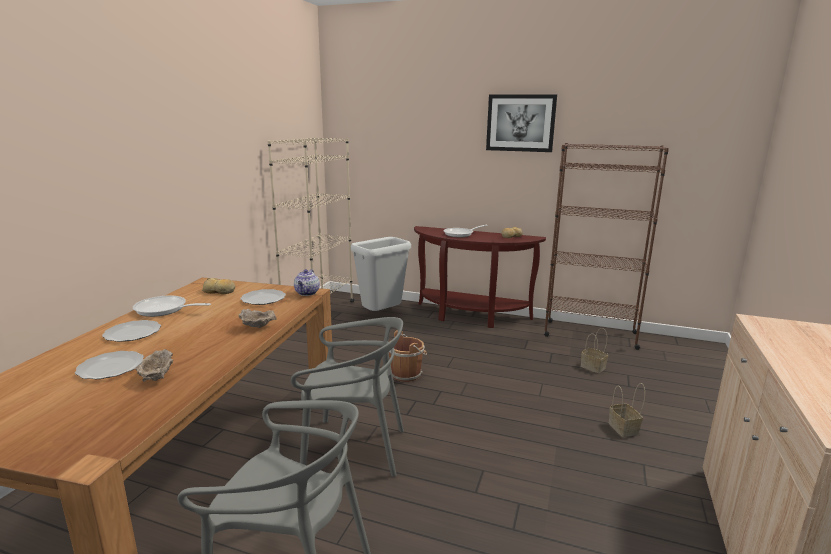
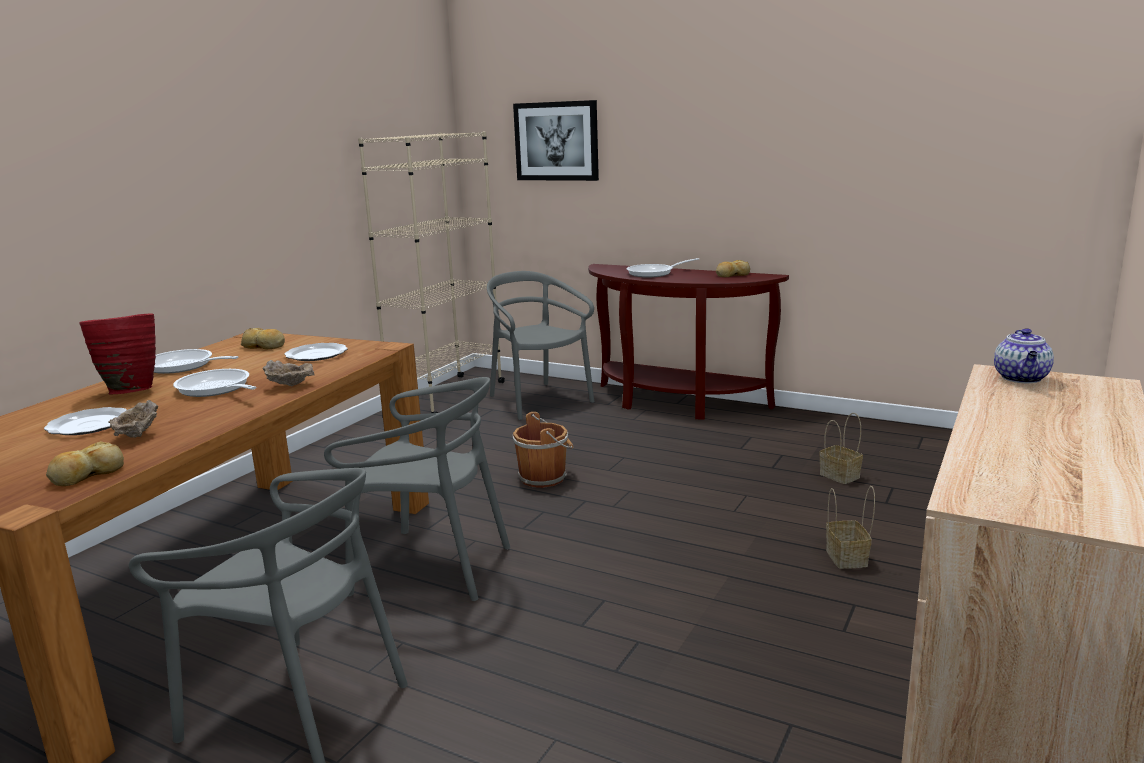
camera: 10 degrees right, 0 degrees up
plate [102,320,161,342] -> red vase [79,313,156,394]
teapot [294,269,320,296] -> teapot moved to [994,328,1054,383]
grey trash can [351,237,411,311] -> grey chair [487,271,595,420]
picture [486,94,557,152] -> picture moved to [513,100,599,181]
brown bookcase [544,143,669,350] -> none
none -> bread [46,441,124,486]
none -> frying pan [173,369,256,397]

